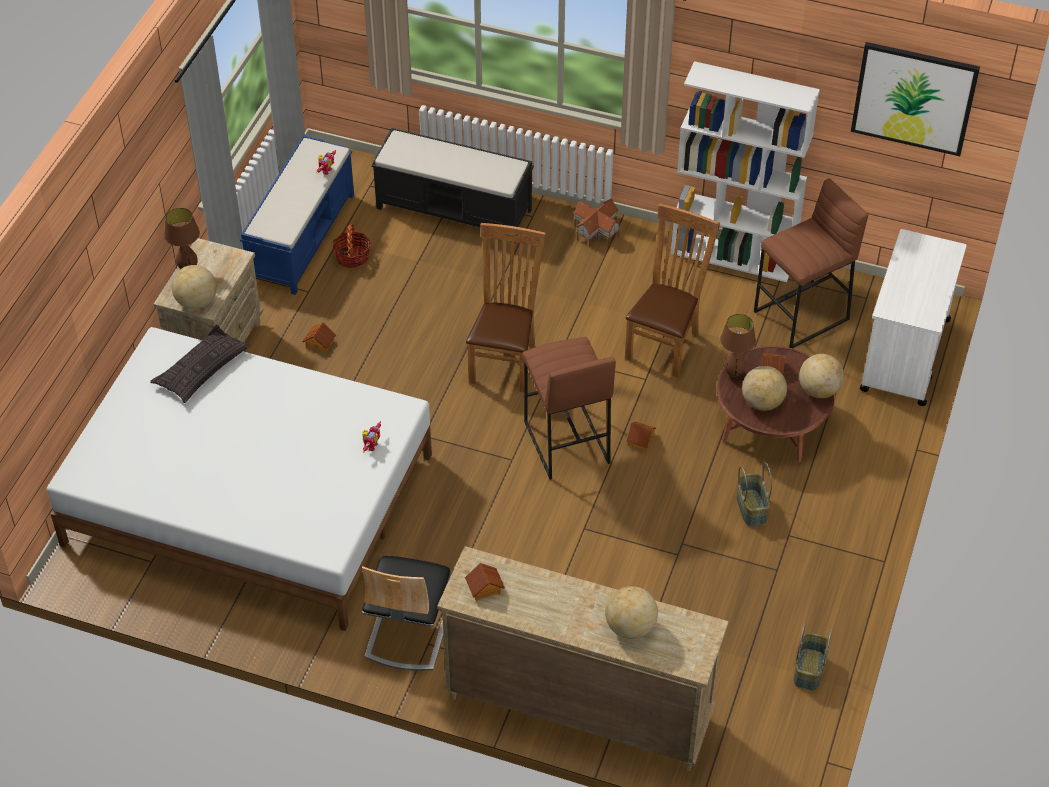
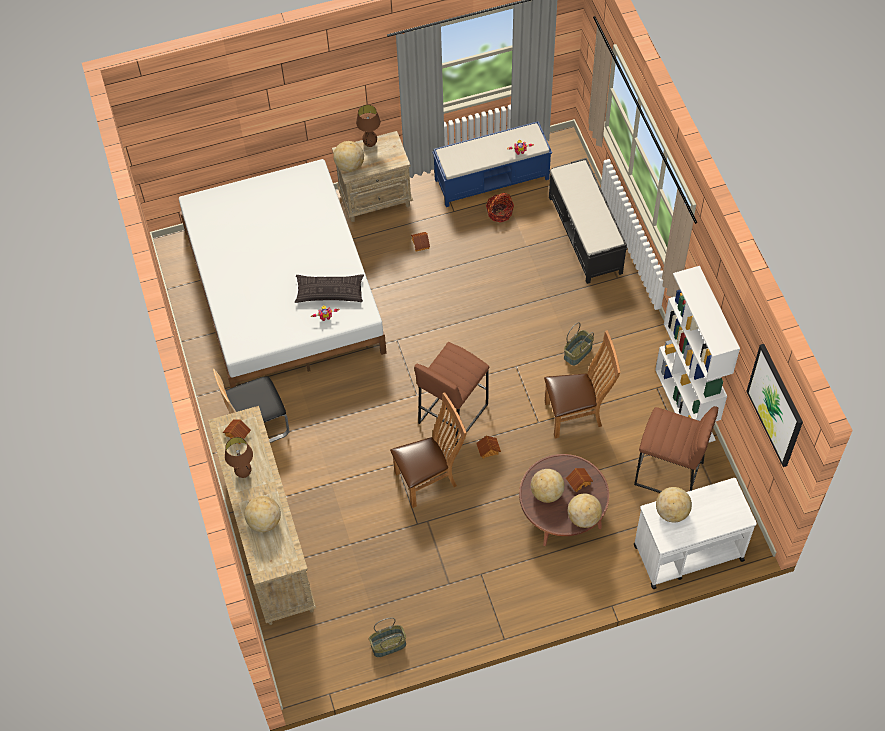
camera: 55 degrees right, 10 degrees up
pillow [150,325,250,403] -> pillow moved to [295,274,364,303]
brown chair [466,223,546,392] -> brown chair moved to [390,392,467,508]
toy house [573,199,621,248] -> none
brown table lamp [720,314,756,377] -> brown table lamp moved to [225,437,253,478]
basket [737,462,772,526] -> basket moved to [564,322,594,366]
none -> globe [656,487,692,523]

